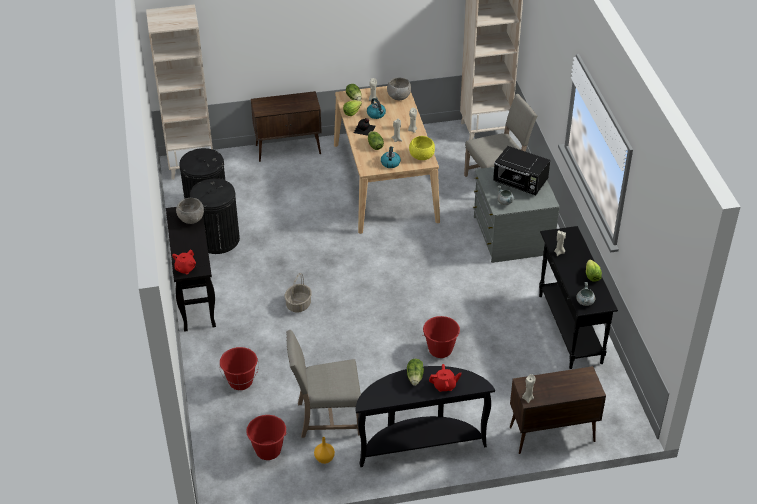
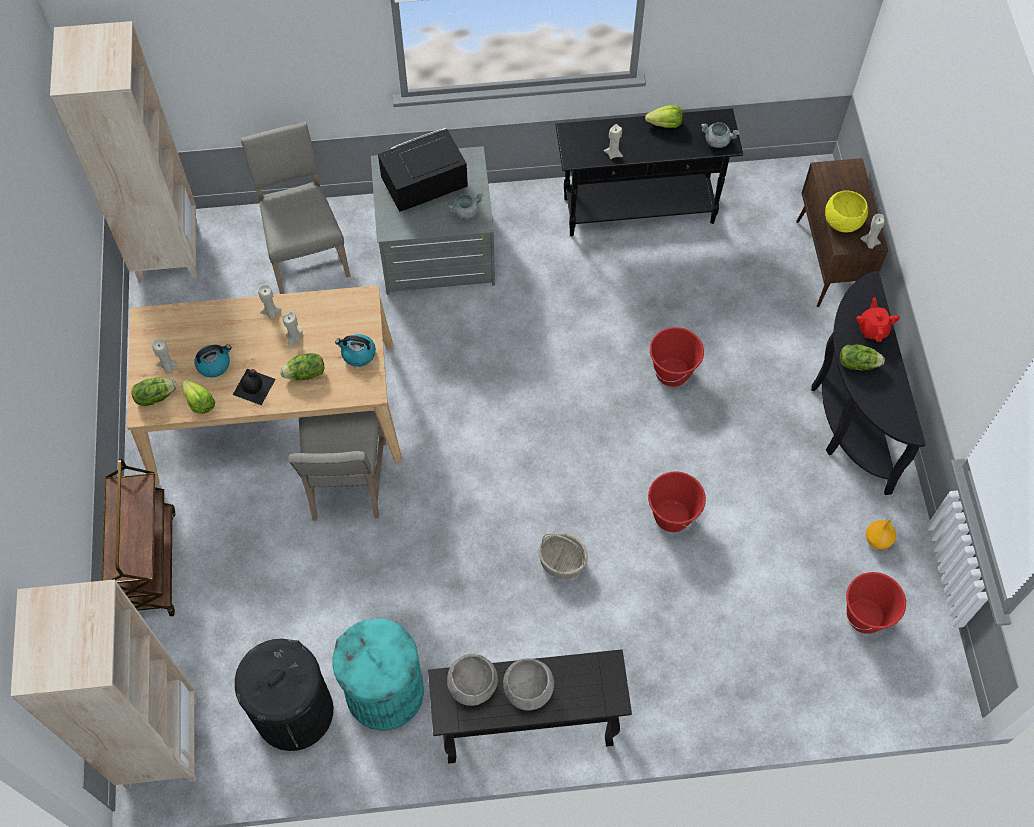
camera: 85 degrees left, 20 degrees up
red teapot [172,250,196,274] -> none
black trash can [190,179,240,254] -> turquoise trash can [332,618,424,730]
red bucket [219,347,259,390] -> red bucket moved to [648,472,706,532]
brown cabinet [251,91,322,162] -> brown cart [102,459,176,616]
beige chair [286,330,361,438] -> beige chair moved to [288,410,386,521]
grey bowl [387,78,411,100] -> grey bowl moved to [503,658,554,711]
yellow bowl [409,136,435,160] -> yellow bowl moved to [825,190,868,233]
black microwave [493,146,550,195] -> black microwave turned 150 degrees counterclockwise [378,128,468,212]

